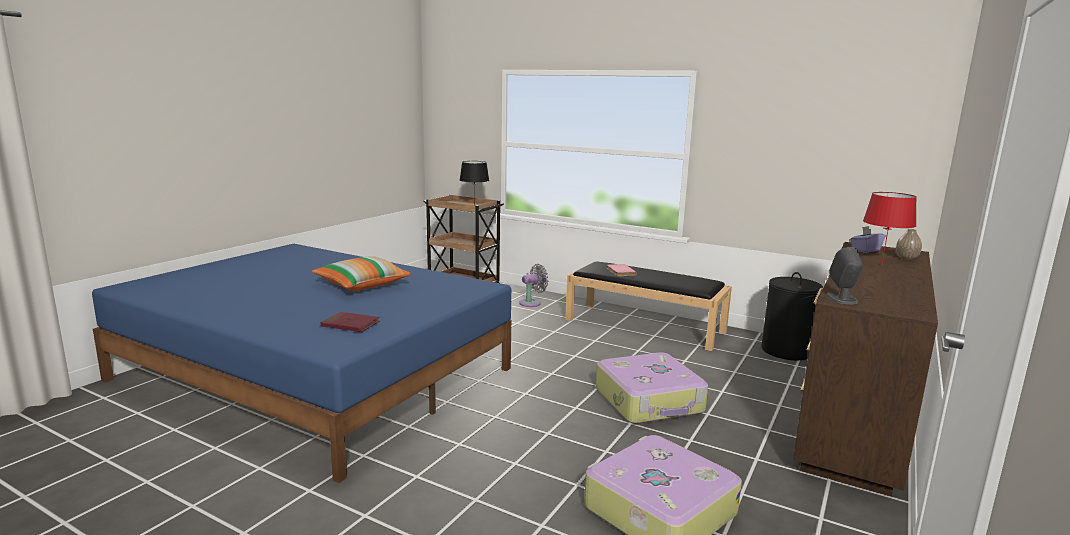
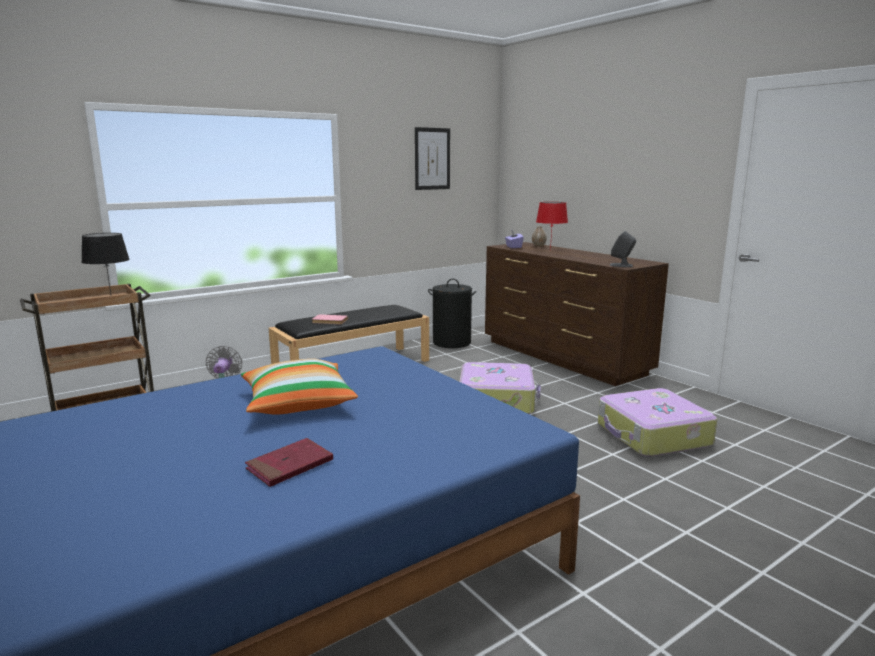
camera: 65 degrees left, 0 degrees up
red book [321,312,380,332] -> red book moved to [245,438,333,487]
none -> picture [415,127,450,190]

